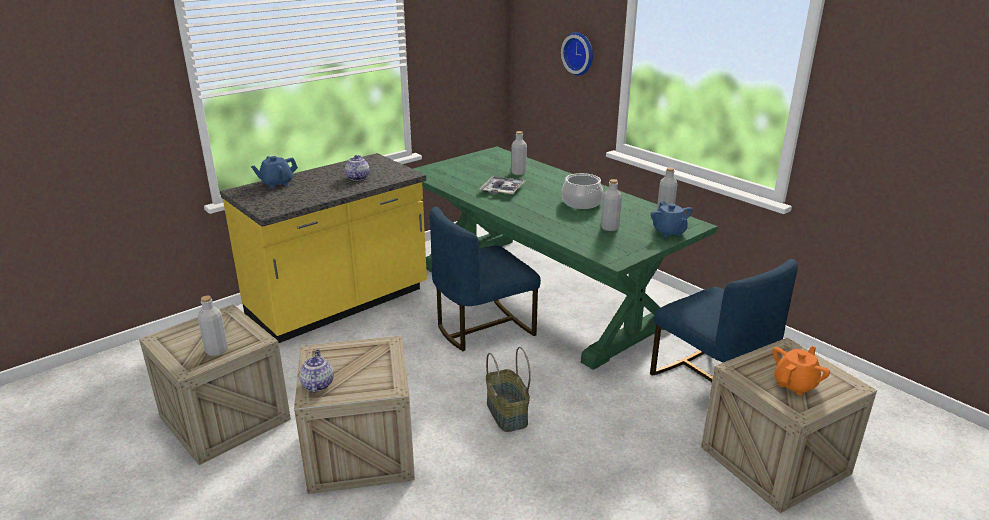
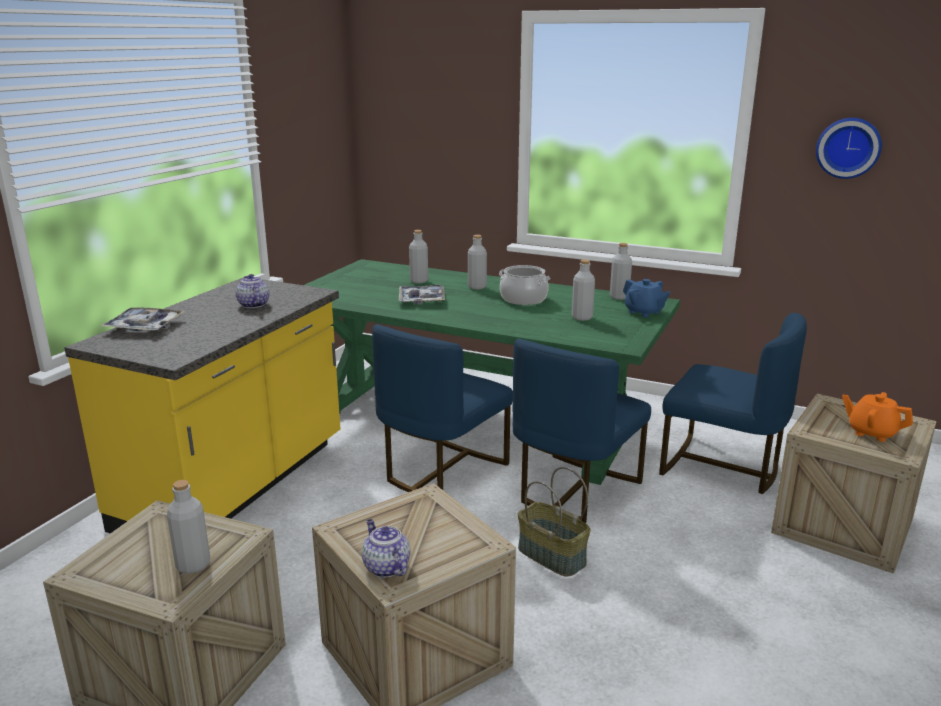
camera: 25 degrees left, 5 degrees down
blue teapot [251,156,298,188] -> tray [101,308,185,331]
wall clock [561,32,593,76] -> wall clock moved to [816,118,882,179]
orange teapot [773,346,830,396] -> orange teapot turned 75 degrees counterclockwise [842,392,913,442]
none -> grey bottle [468,235,487,290]
none -> blue chair [513,339,651,523]

